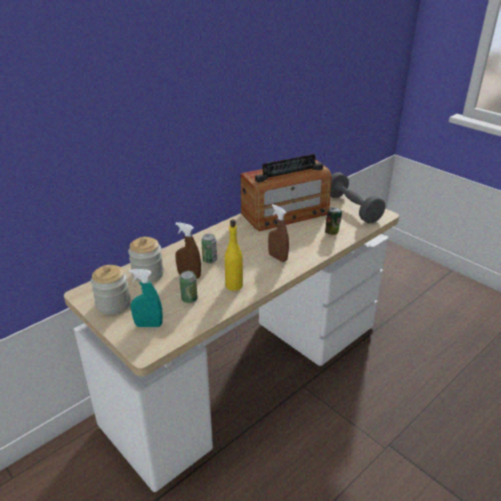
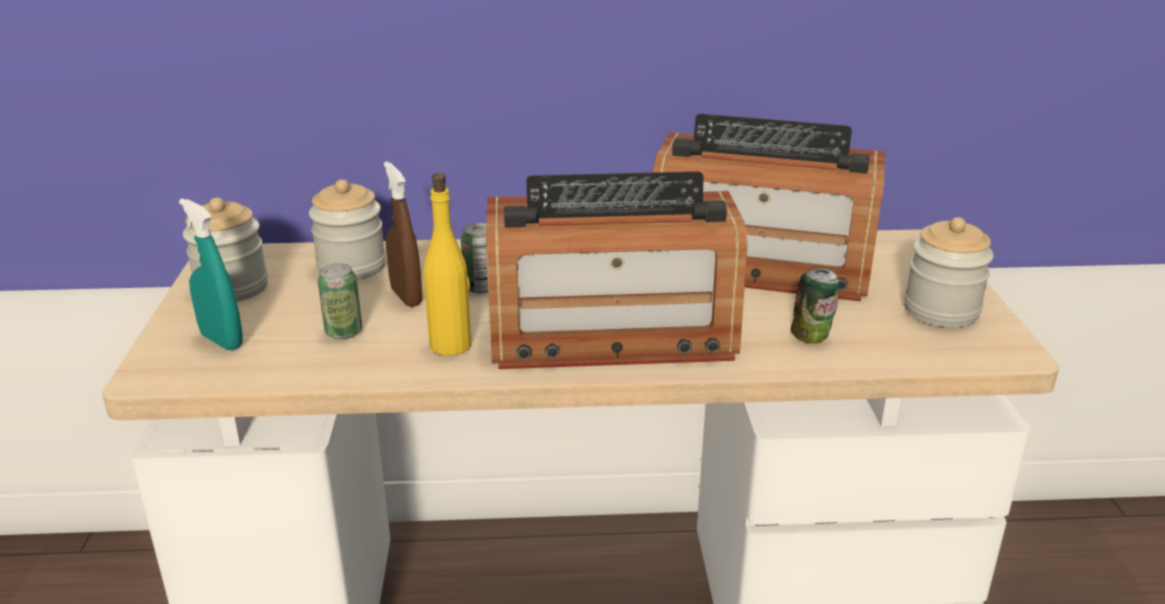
camera: 40 degrees right, 5 degrees down
brown spray bottle [268,204,289,262] -> radio [486,171,747,369]
grey dumbbell [330,172,385,223] -> jar [904,217,994,327]

